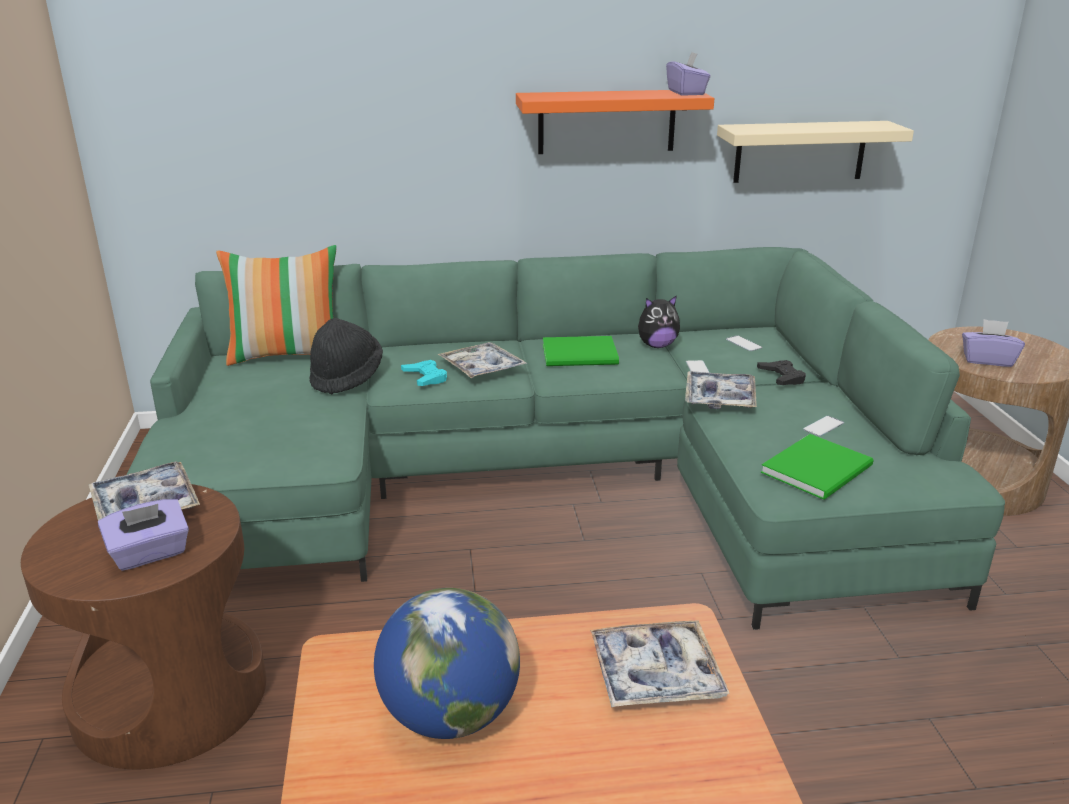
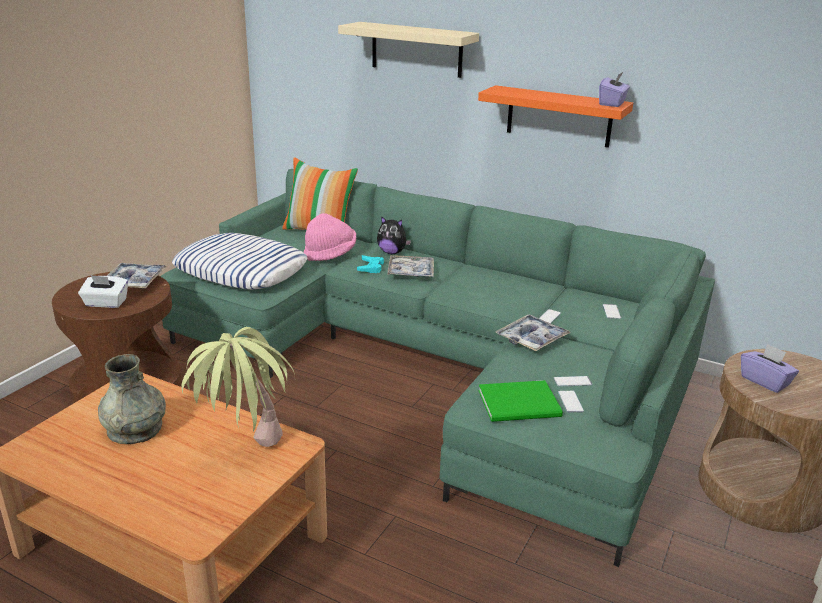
camera: 35 degrees right, 0 degrees up
purple tissue box [98,499,189,571] -> white tissue box [78,275,128,308]
black hat [309,318,383,394] -> pink hat [304,213,356,261]
globe [374,588,520,739] -> grey vase [98,354,166,444]
green book [543,336,619,366] -> none
tray [590,620,730,707] -> potted plant [181,327,295,447]
plush toy [638,295,680,348] -> plush toy moved to [377,216,411,254]
beige shelf [717,121,914,183] -> beige shelf moved to [338,22,479,78]
black game controller [757,360,806,385] -> none
none -> pillow [172,233,308,290]
none -> phone [558,391,584,413]

